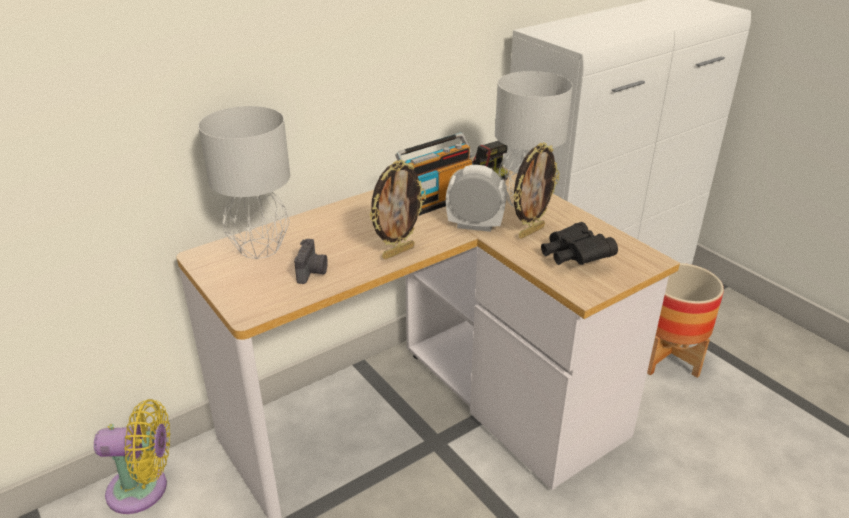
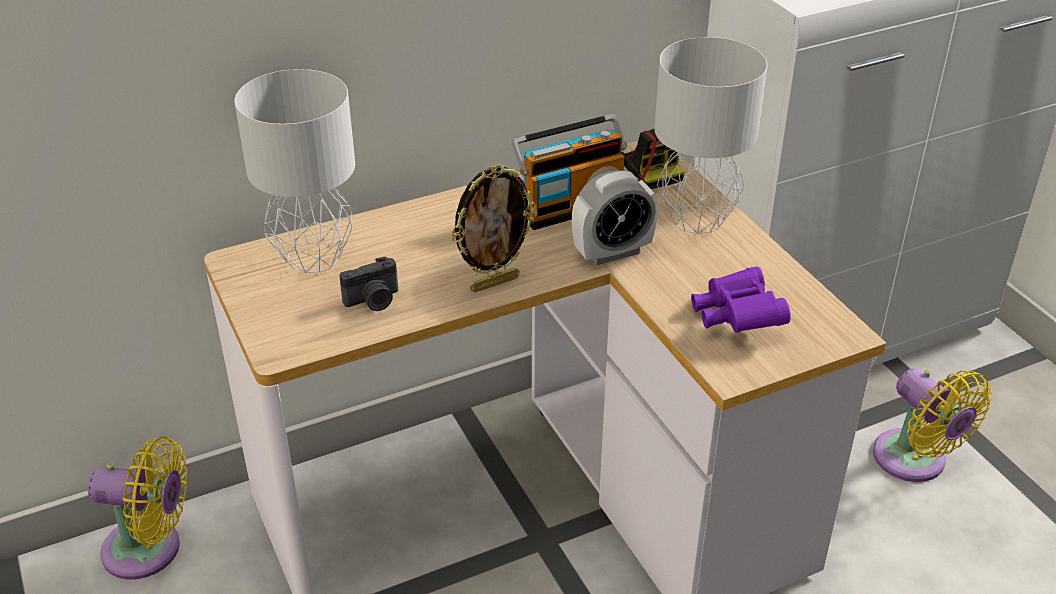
camera: 10 degrees right, 5 degrees up
camera [294,239,328,284] -> camera turned 45 degrees clockwise [339,256,398,311]
alarm clock [446,165,507,232] -> alarm clock turned 135 degrees clockwise [572,170,658,265]
picture frame [513,142,559,239] -> none
black binoculars [541,222,618,265] -> purple binoculars [691,266,791,333]
planter [647,263,724,378] -> yellow fan [873,369,993,482]

